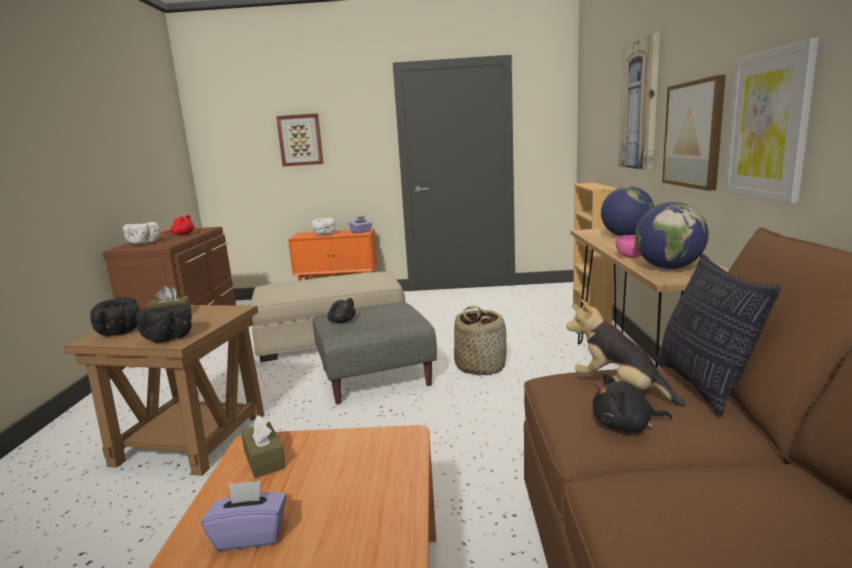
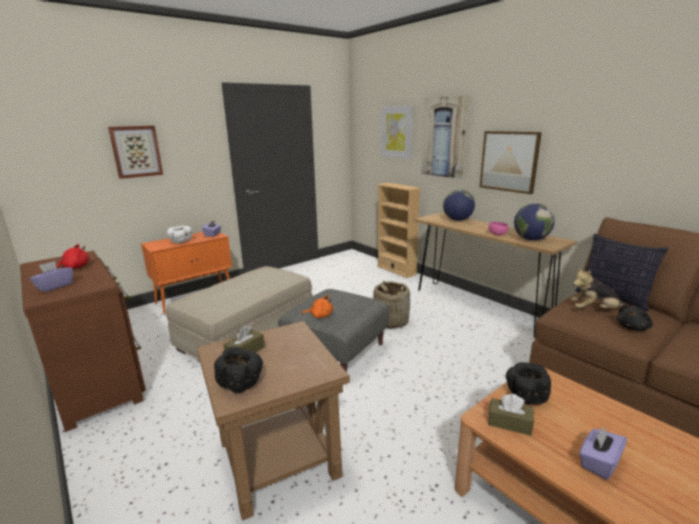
camera: 40 degrees left, 5 degrees up
white bowl [123,222,160,244] -> purple tissue box [30,261,73,292]
black bowl [136,304,192,343] -> black bowl moved to [506,362,551,405]
black plush toy [327,298,356,323] -> orange plush toy [302,295,333,318]
picture [724,38,819,203] -> picture moved to [381,105,413,159]

